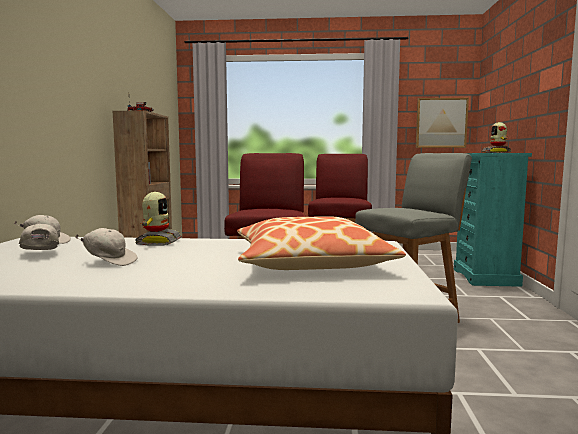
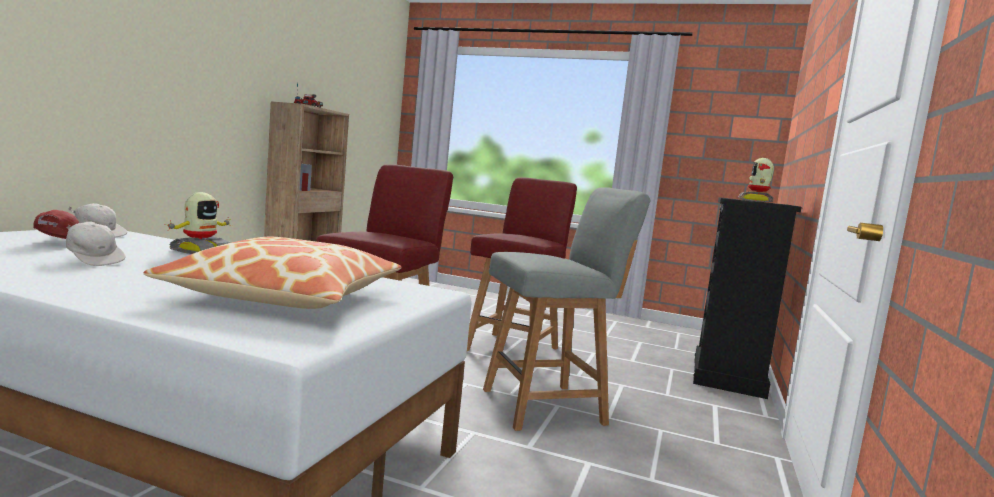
camera: 15 degrees right, 0 degrees up
white cap [19,224,59,250] -> red cap [33,210,79,239]
picture [416,98,469,148] -> none
turquoise dresser [454,153,532,287] -> black dresser [693,197,801,399]

